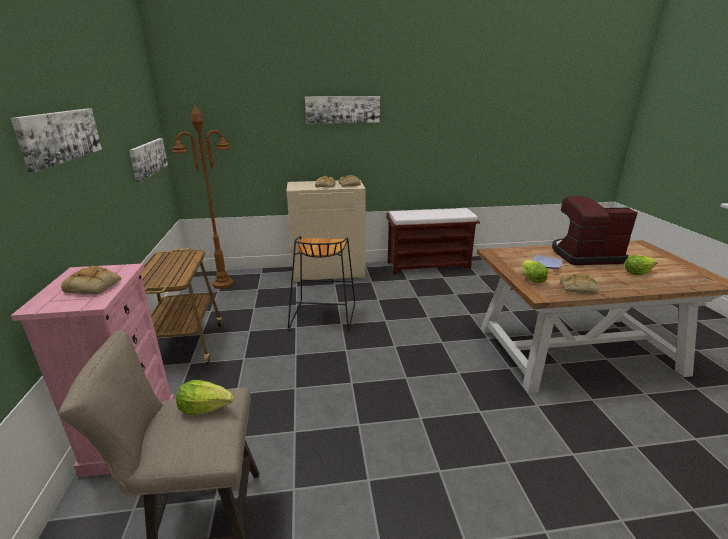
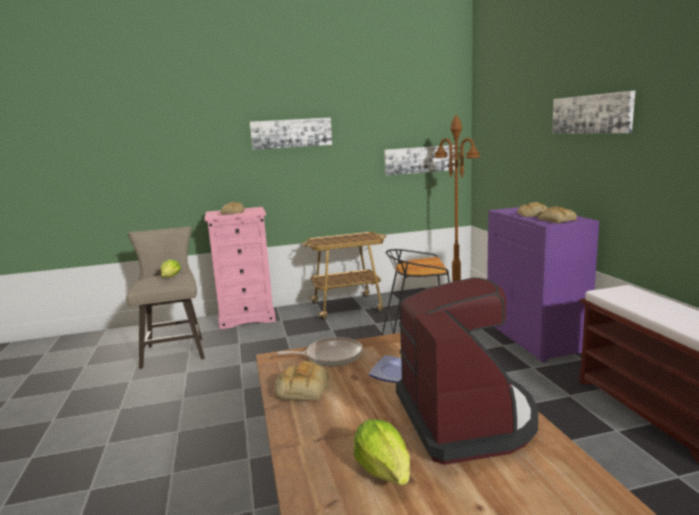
camera: 85 degrees right, 10 degrees down
beige cabinet [287,180,365,282] -> purple cabinet [487,207,599,362]
lettuce [522,260,548,283] -> frying pan [277,337,363,366]

